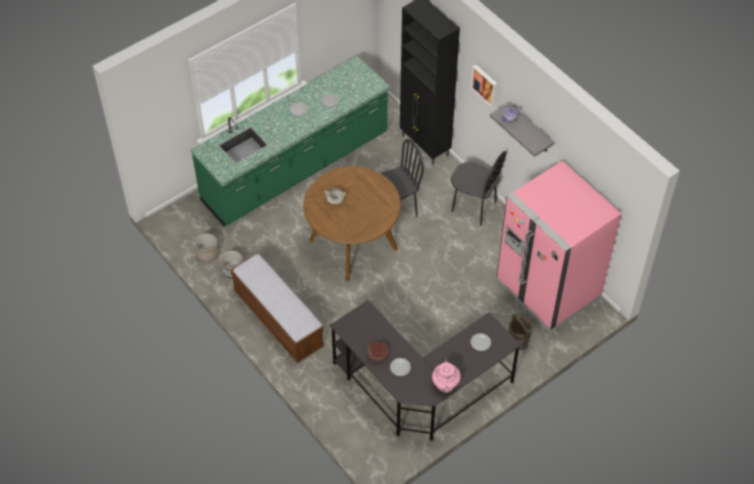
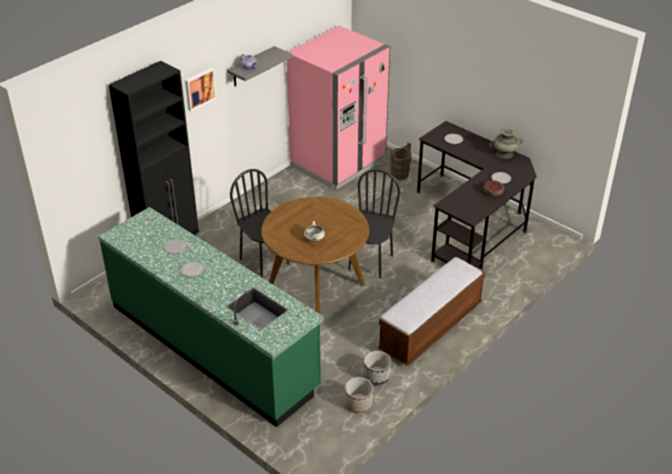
camera: 100 degrees left, 15 degrees down
pink vase [432,359,461,393] -> turquoise vase [490,128,523,159]
black chair [451,151,506,225] -> black chair moved to [348,169,400,278]

